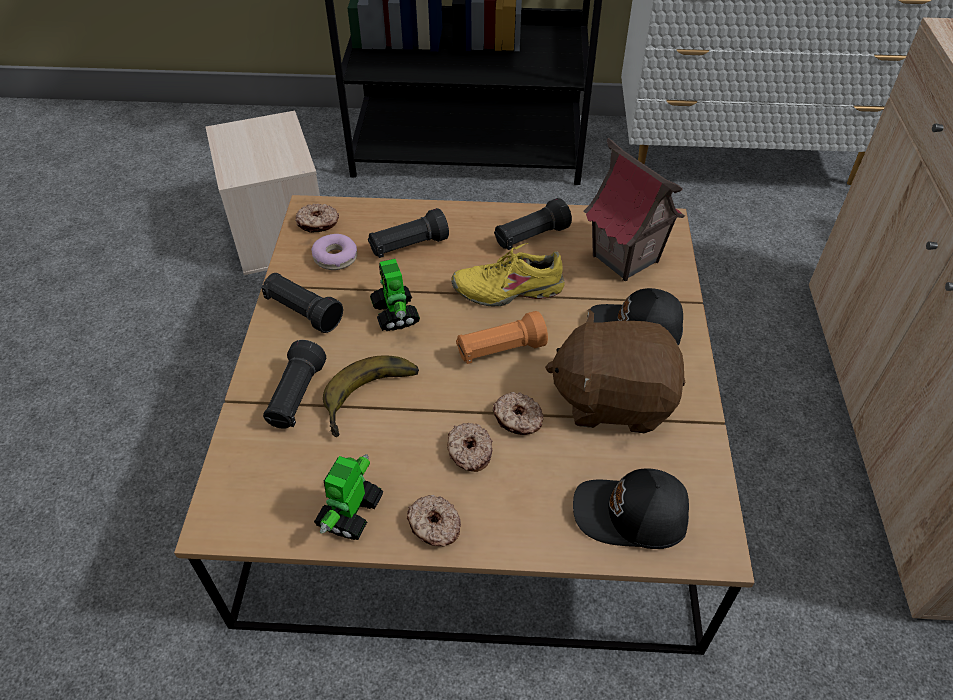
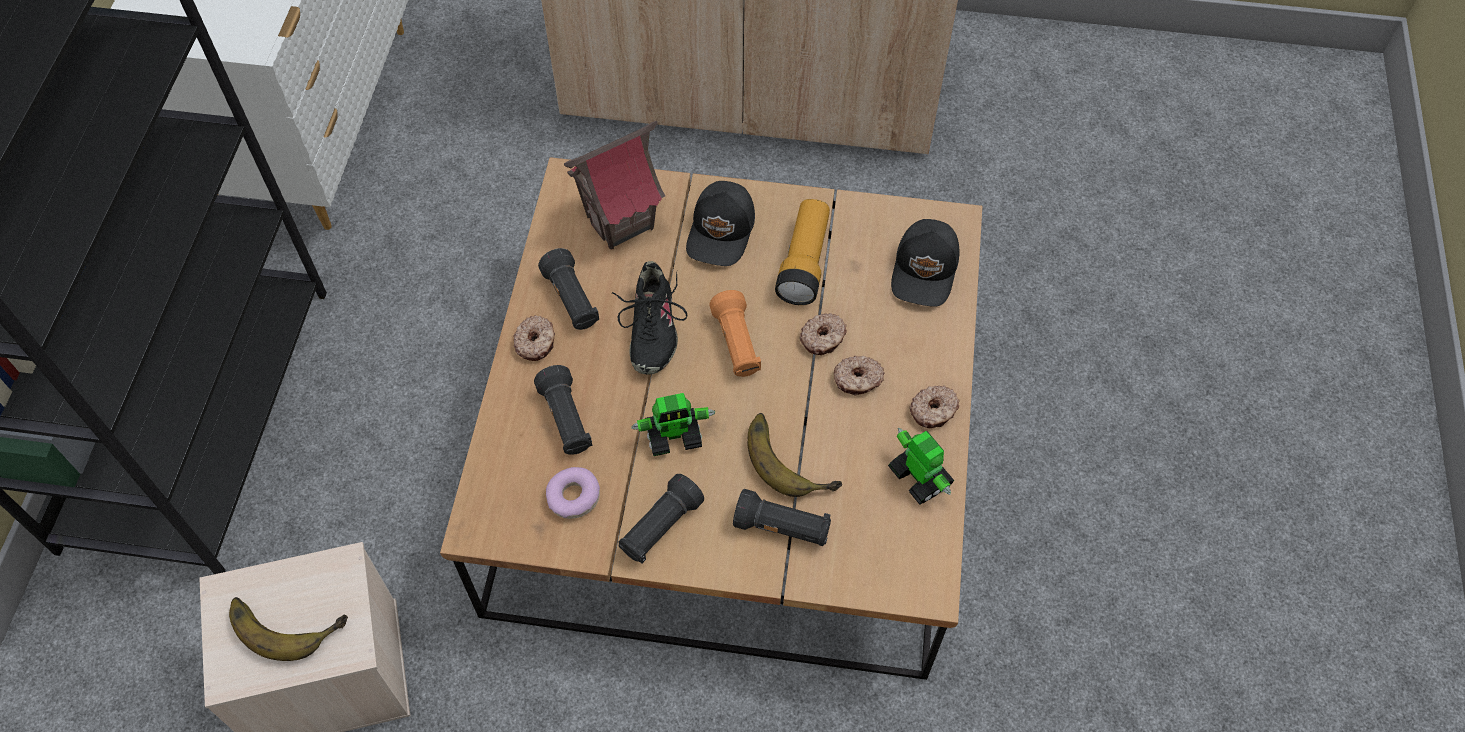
camera: 85 degrees left, 10 degrees up
donut [296,204,339,233] -> donut moved to [513,315,555,361]
toy robot [314,454,384,540] -> toy robot turned 150 degrees counterclockwise [888,428,954,505]
yellow shoe [451,243,565,306] -> black shoe [612,261,688,375]
brown plush toy [545,309,685,433] -> flashlight [775,199,830,305]
none -> banana [229,597,348,661]

